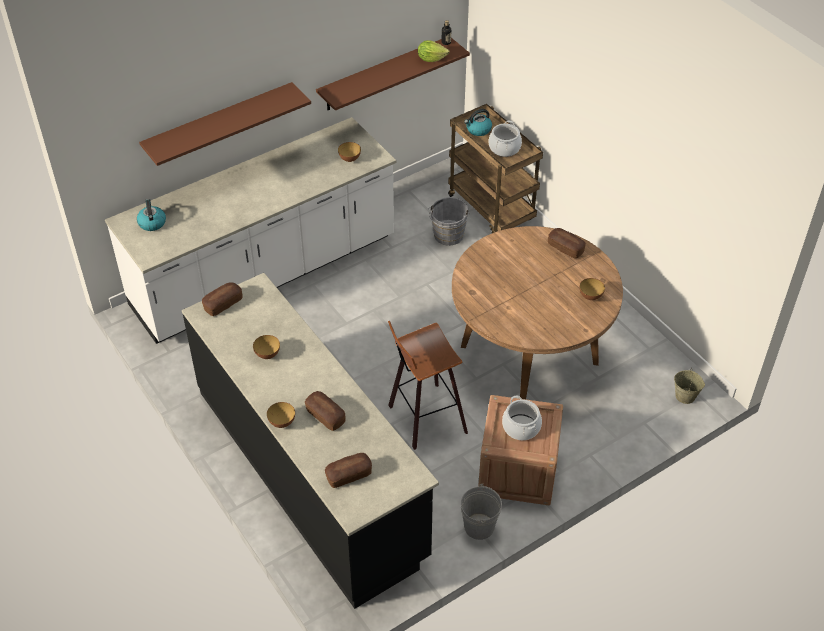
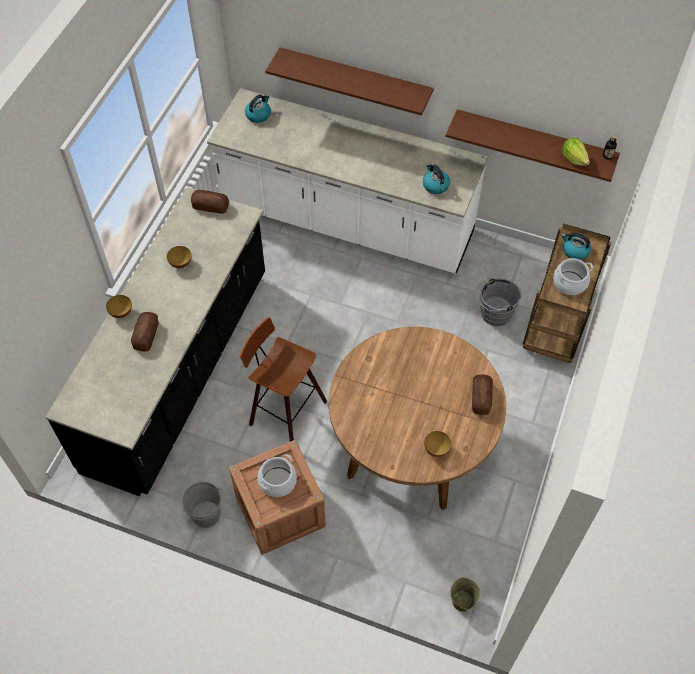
camera: 55 degrees right, 10 degrees up
bread [325,453,372,488] -> none
bowl [338,142,361,162] -> kettle [423,164,450,194]

